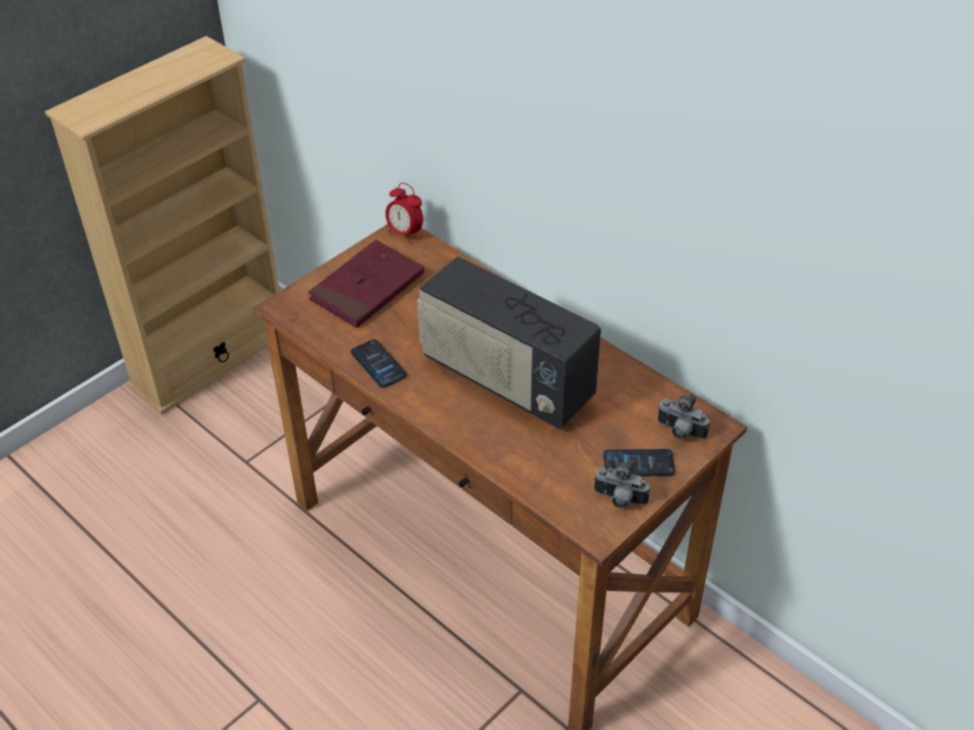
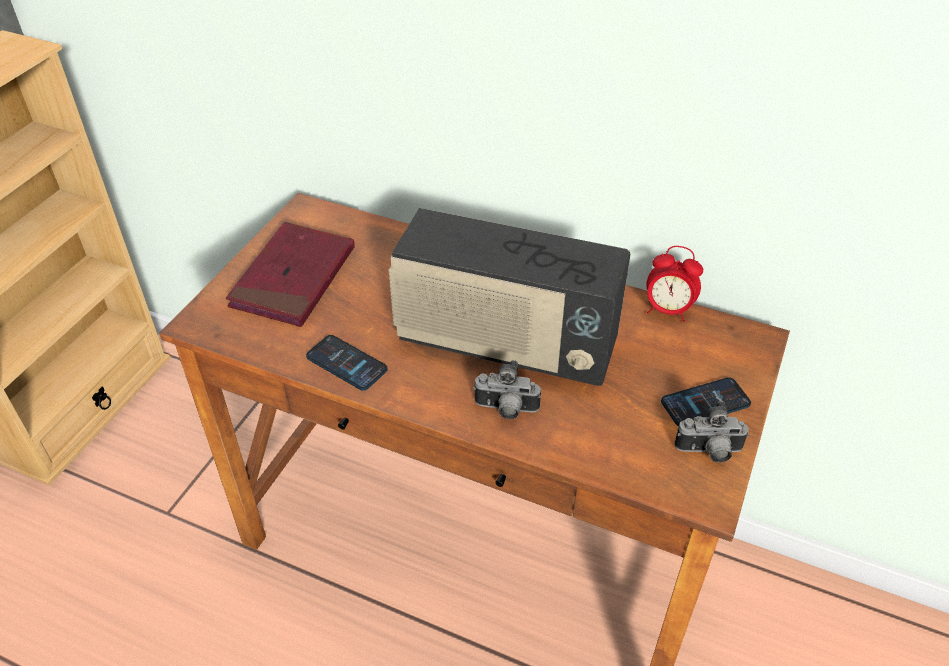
camera: 20 degrees left, 0 degrees up
alarm clock [385,183,423,243] -> alarm clock moved to [647,246,703,322]
camera [658,394,710,440] -> camera moved to [473,360,541,419]

